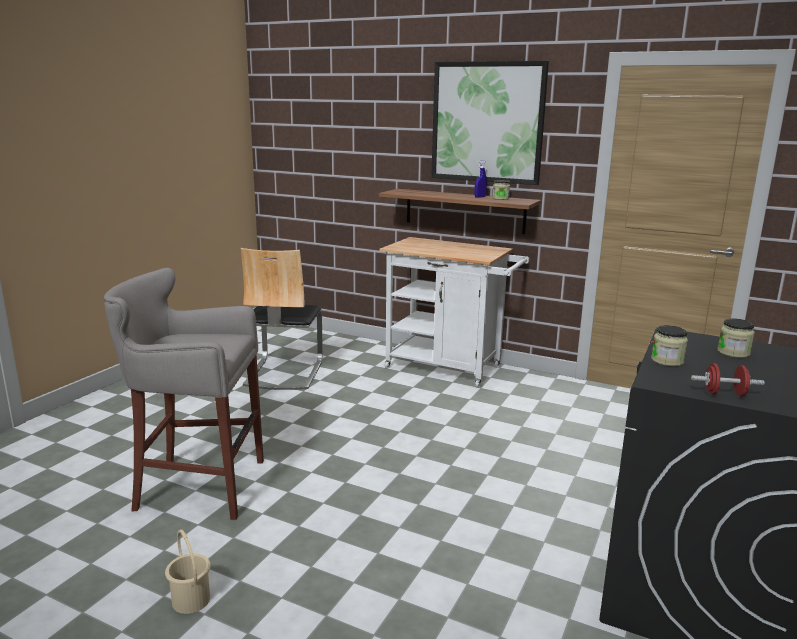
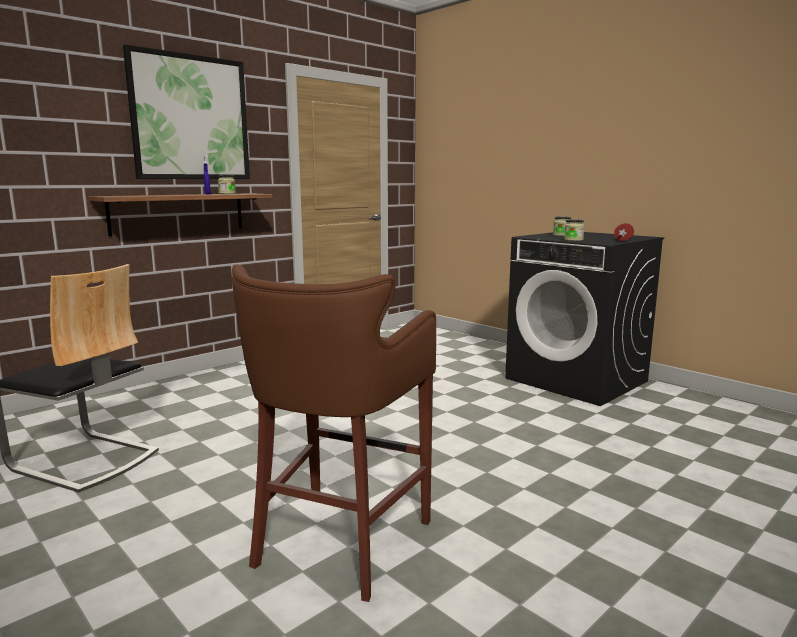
camera: 70 degrees left, 5 degrees down
grey stool [104,268,264,520] -> brown stool [232,265,436,602]
beige bucket [165,530,211,614] -> none
white cart [380,237,529,388] -> none

